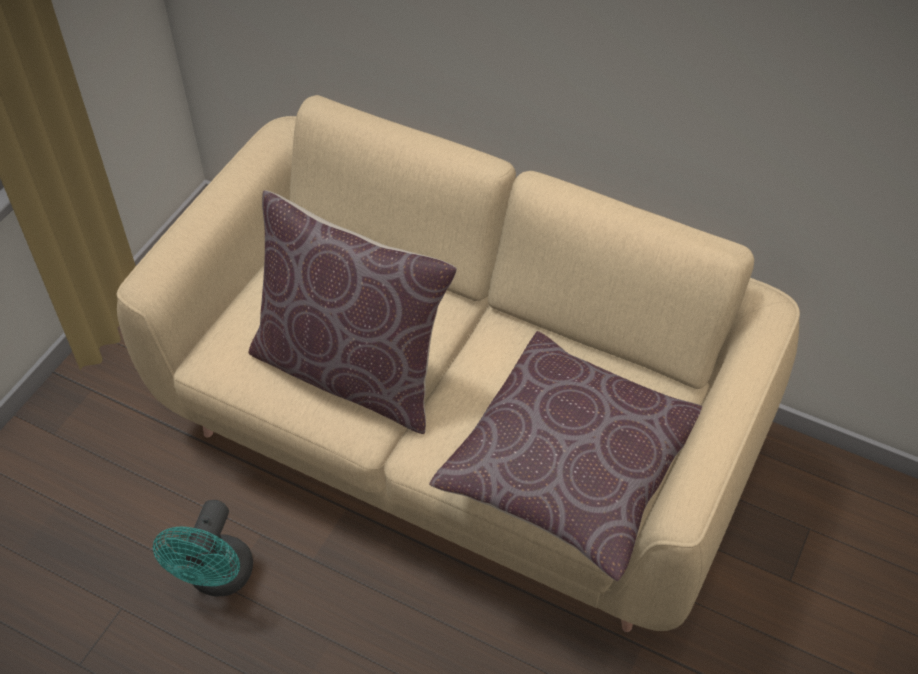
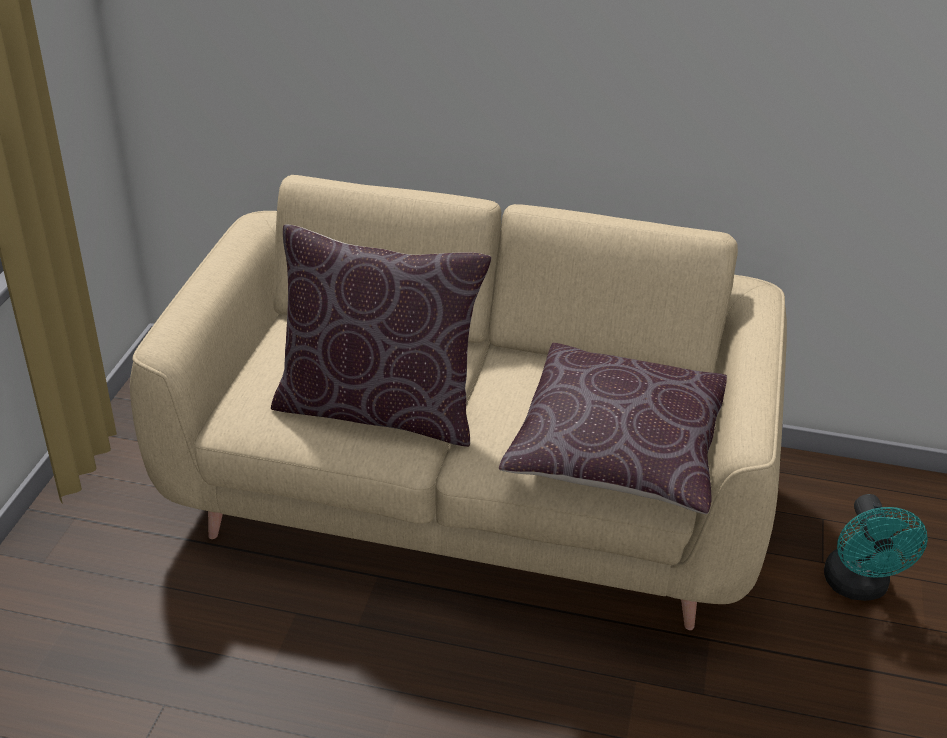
camera: 15 degrees left, 15 degrees down
turquoise fan [153,500,253,596] -> turquoise fan moved to [824,494,928,601]

